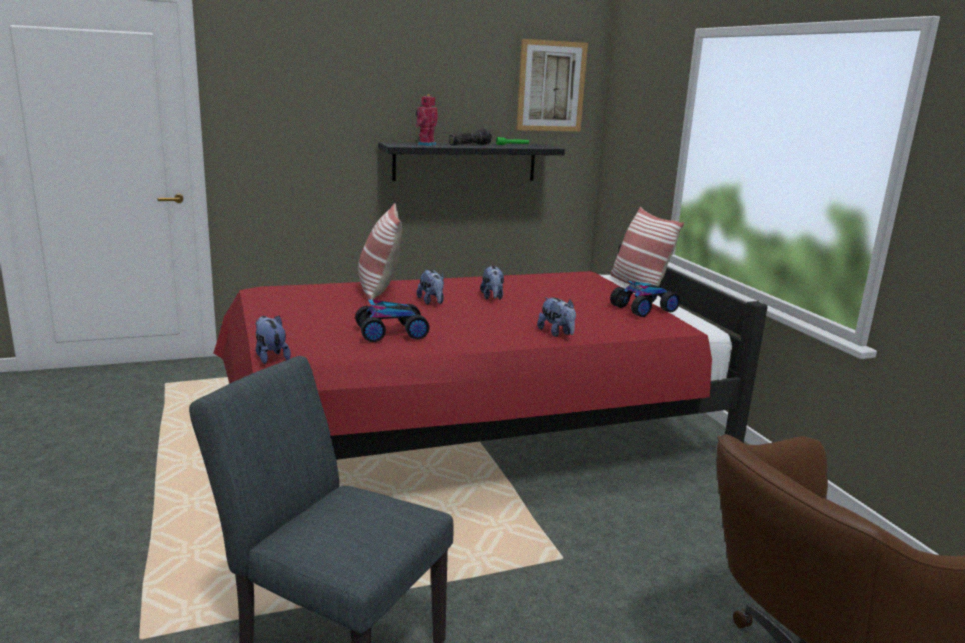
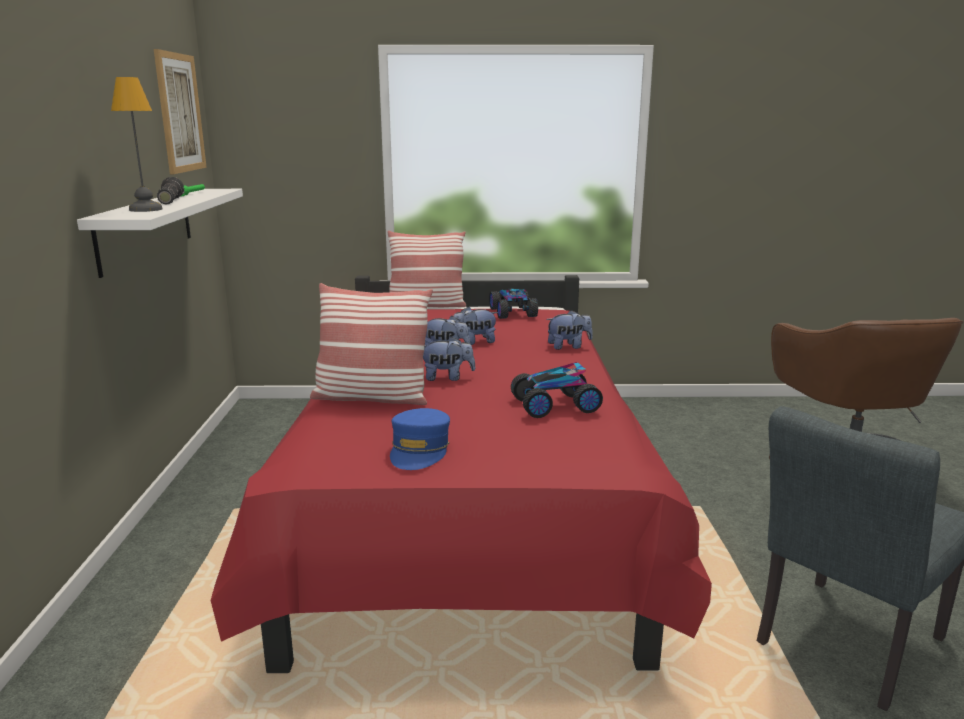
camera: 70 degrees left, 0 degrees up
plush toy [255,316,291,364] -> plush toy moved to [453,306,498,345]
toy car [355,299,430,342] -> toy car turned 105 degrees counterclockwise [511,362,603,418]
black shelf [378,142,565,181] -> white shelf [77,189,243,278]
toy robot [415,94,438,146] -> table lamp [111,77,162,212]
none -> blue cap [390,408,450,470]

